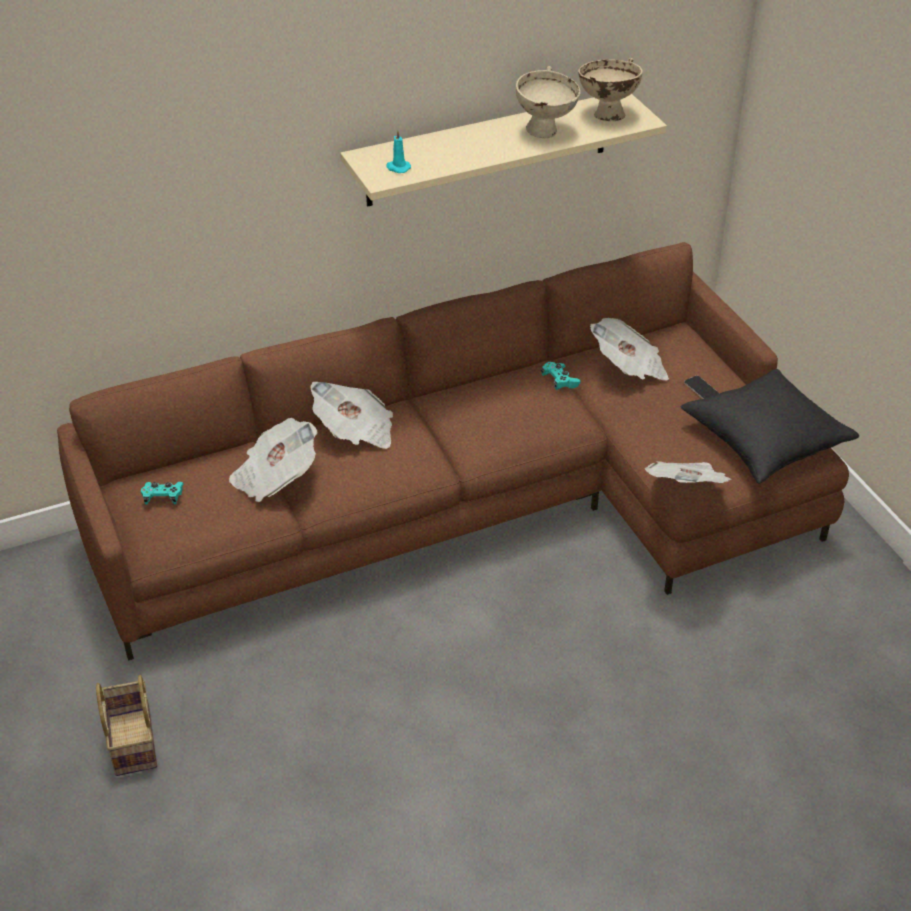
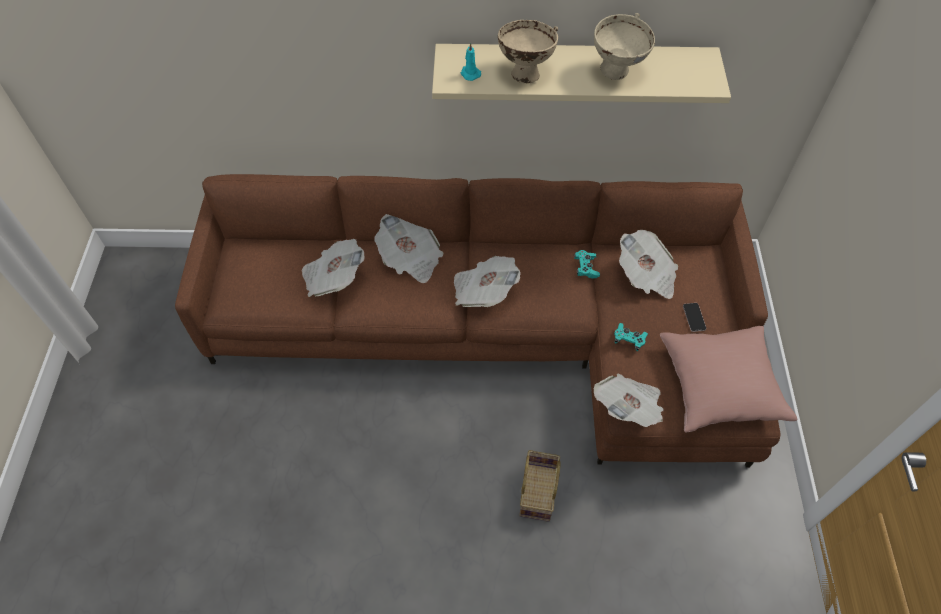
camera: 25 degrees right, 15 degrees up
basket [96,675,157,776] -> basket moved to [519,450,561,522]
turquoise game controller [141,482,184,504] -> turquoise game controller moved to [614,323,648,351]
beige bowl [578,58,643,121] -> beige bowl moved to [498,20,558,83]
black pillow [680,369,859,484] -> pink pillow [660,326,797,432]
none -> newspaper [454,256,520,307]

